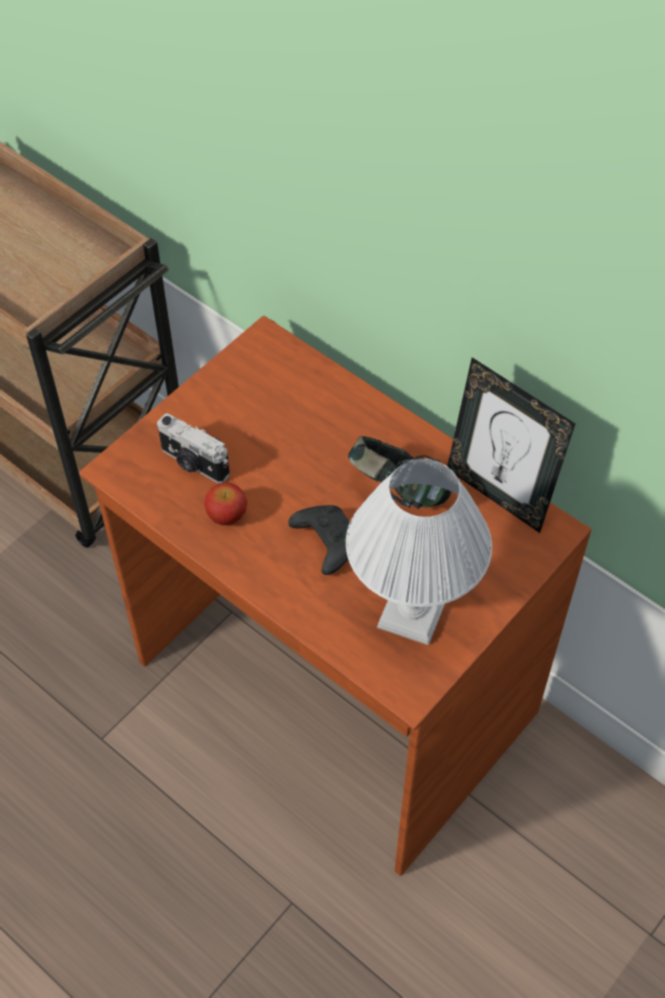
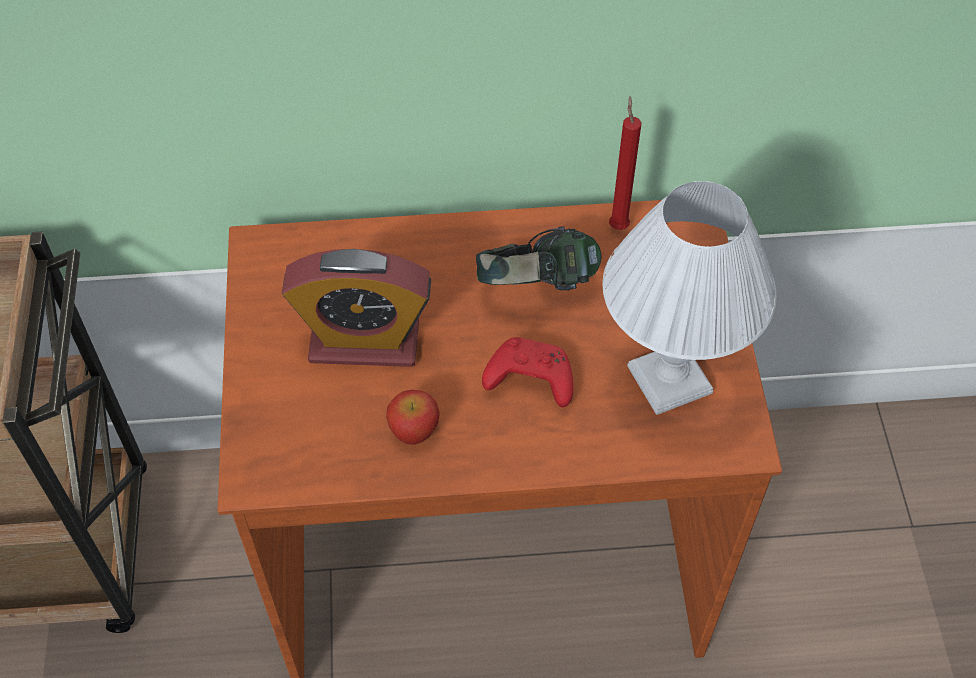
camera: 45 degrees left, 0 degrees up
camera [157,413,230,484] -> none
black game controller [288,505,351,575] -> red game controller [482,337,573,407]
picture frame [447,358,575,533] -> red candle [609,96,642,230]
none -> alarm clock [282,249,431,367]

